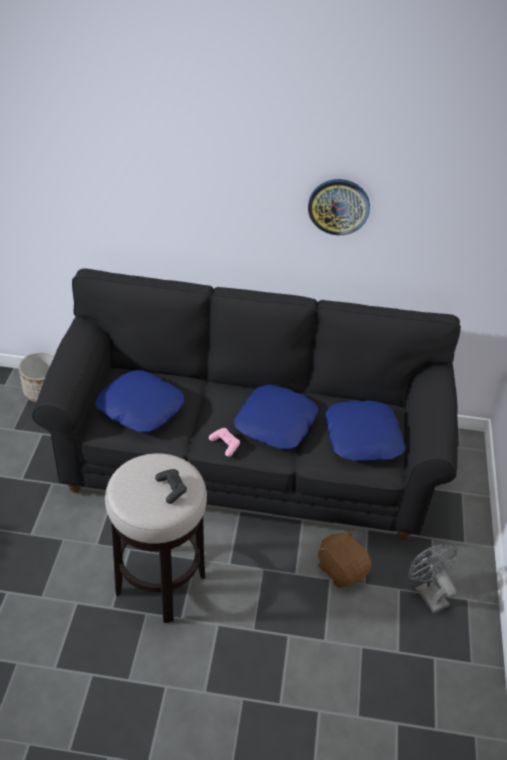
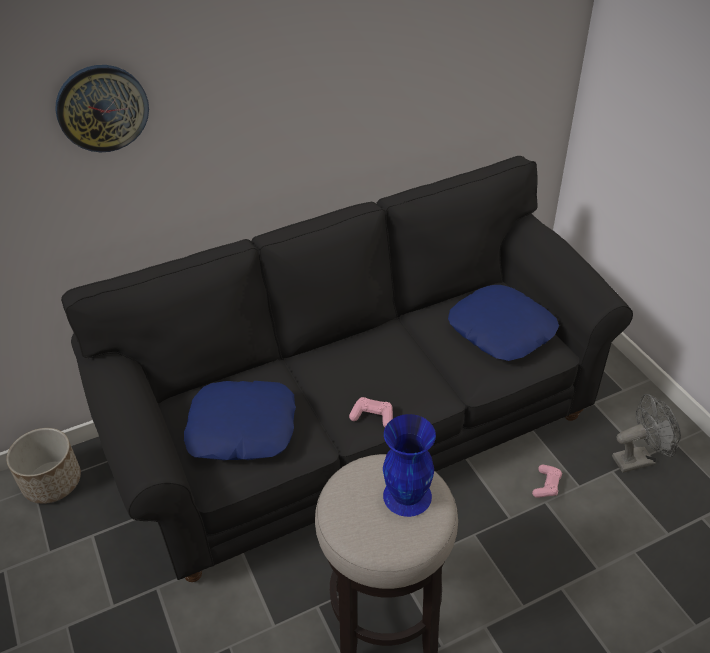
camera: 30 degrees left, 0 degrees up
black game controller [155,469,187,504] -> blue vase [383,414,436,517]
blue pillow [234,385,318,449] -> none
wall clock [308,179,370,235] -> wall clock moved to [55,65,149,152]
brown plush toy [318,530,372,588] -> pink game controller [532,464,562,498]
grey fan [408,544,457,613] -> grey fan turned 135 degrees clockwise [612,394,681,473]

